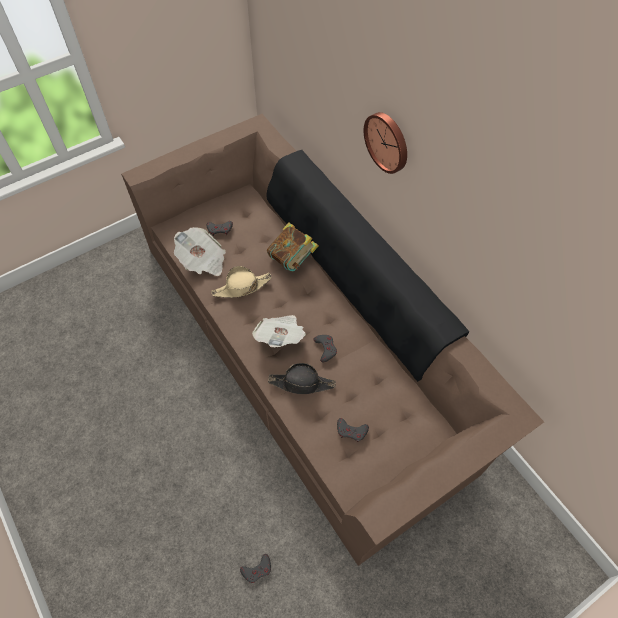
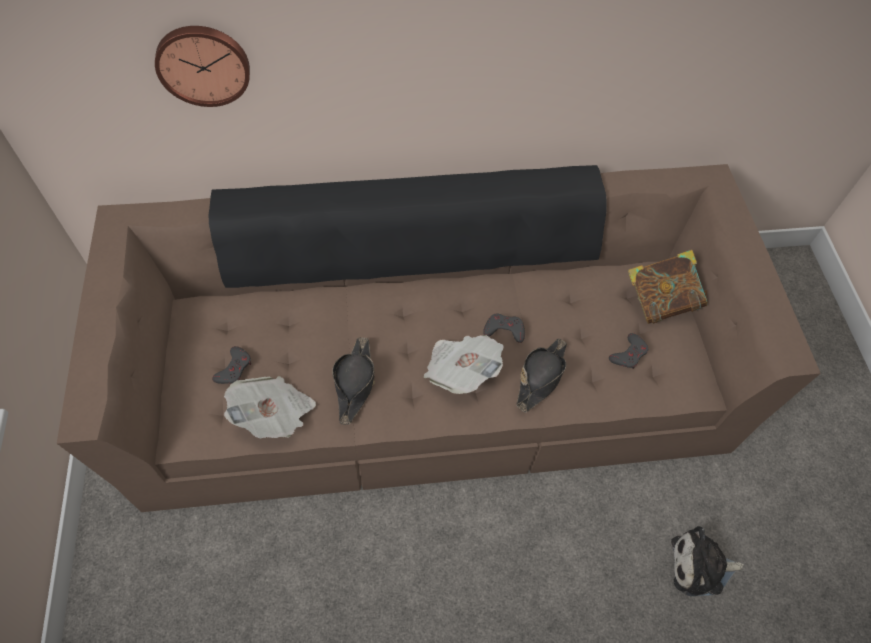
camera: 65 degrees left, 0 degrees up
beige hat [211,266,271,298] -> black hat [332,337,375,425]
grey game controller [240,554,271,583] -> plush toy [671,526,744,597]
book [267,222,319,271] -> book moved to [628,250,707,324]
wall clock [364,112,407,174] -> wall clock moved to [155,26,250,107]

